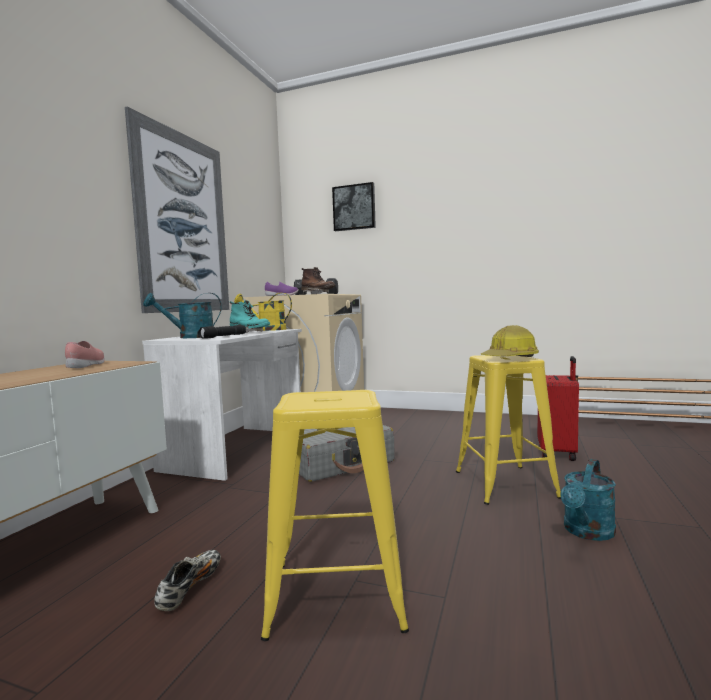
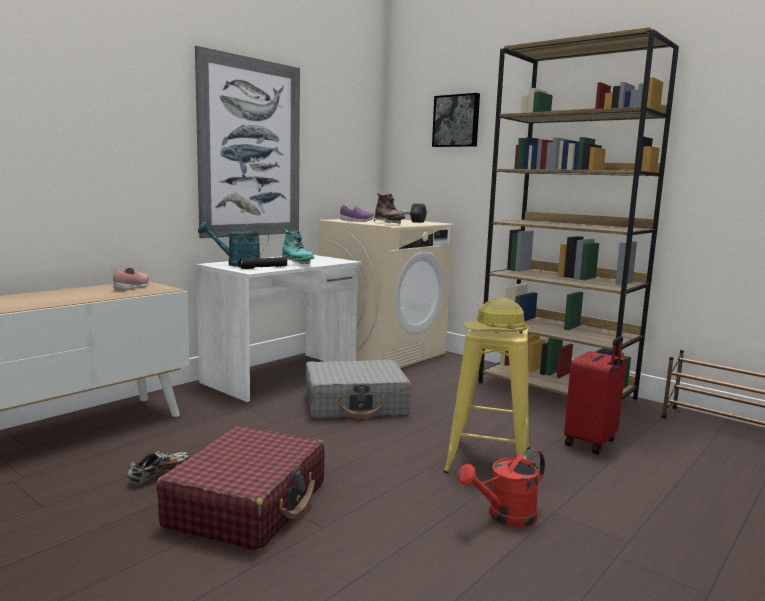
camera: 20 degrees right, 5 degrees up
yellow watering can [234,293,292,331] -> none
yellow stool [261,390,409,641] -> red suitcase [157,426,325,551]
turquoise watering can [560,459,616,541] -> red watering can [457,449,545,527]
none -> brown bookcase [478,27,679,400]

